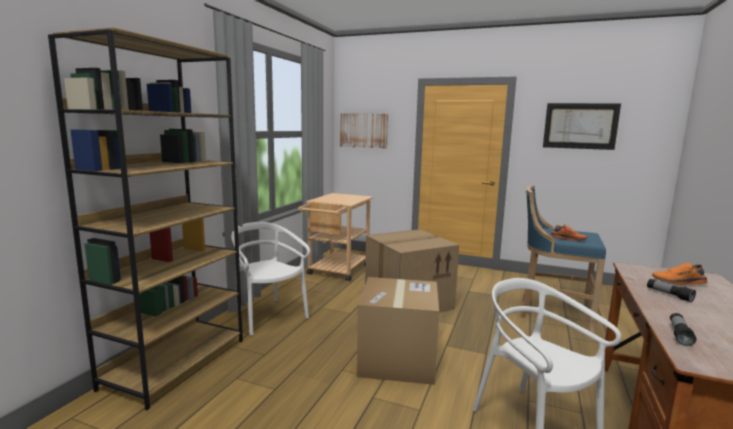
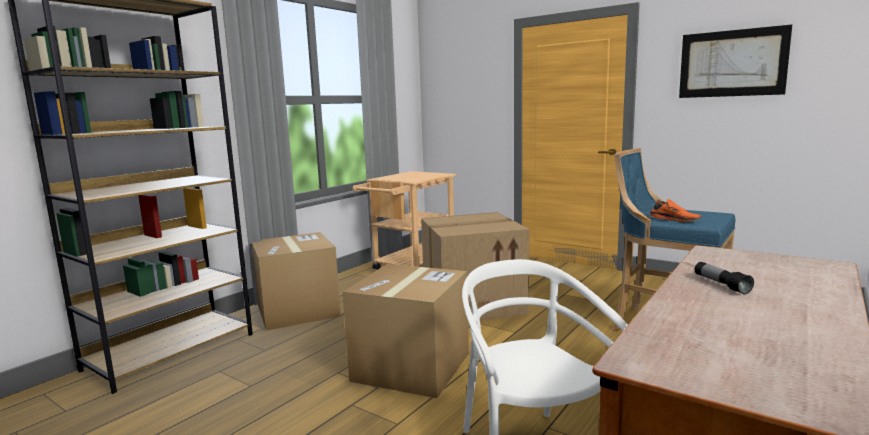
camera: 15 degrees right, 0 degrees up
white chair [231,222,310,336] -> cardboard box [252,232,341,331]
picture [340,113,388,149] -> none
orange shoe [652,263,708,285] -> none
flashlight [670,313,696,346] -> none

